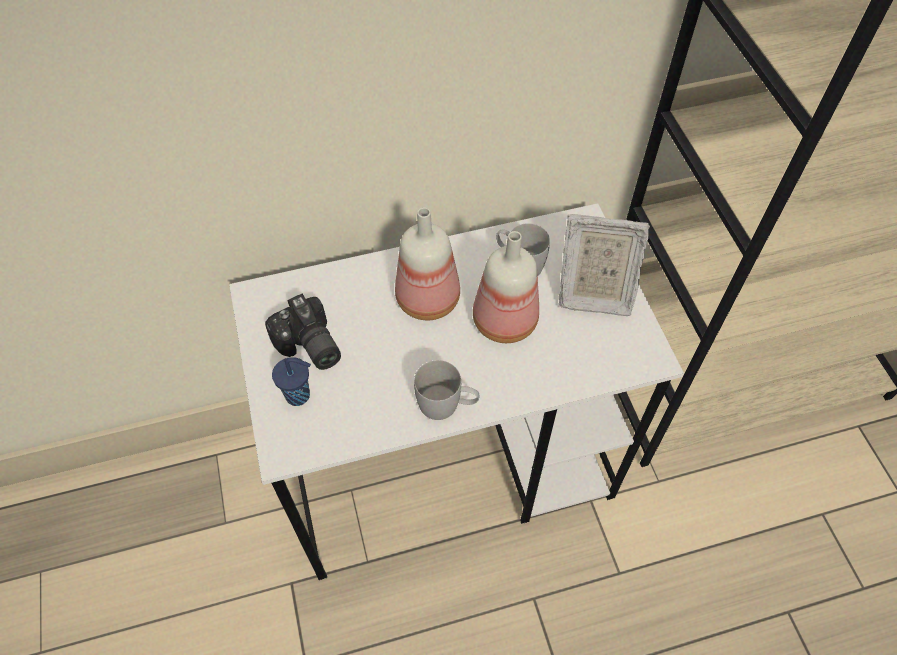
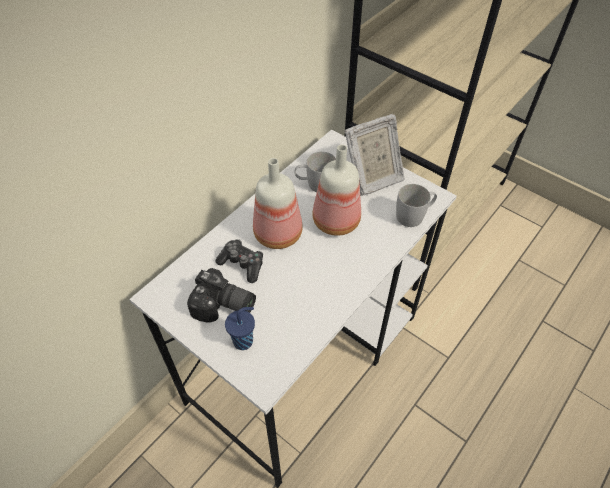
camera: 35 degrees left, 5 degrees down
white mug [414,360,480,420] -> white mug moved to [396,184,437,227]
none -> game controller [216,239,263,283]

